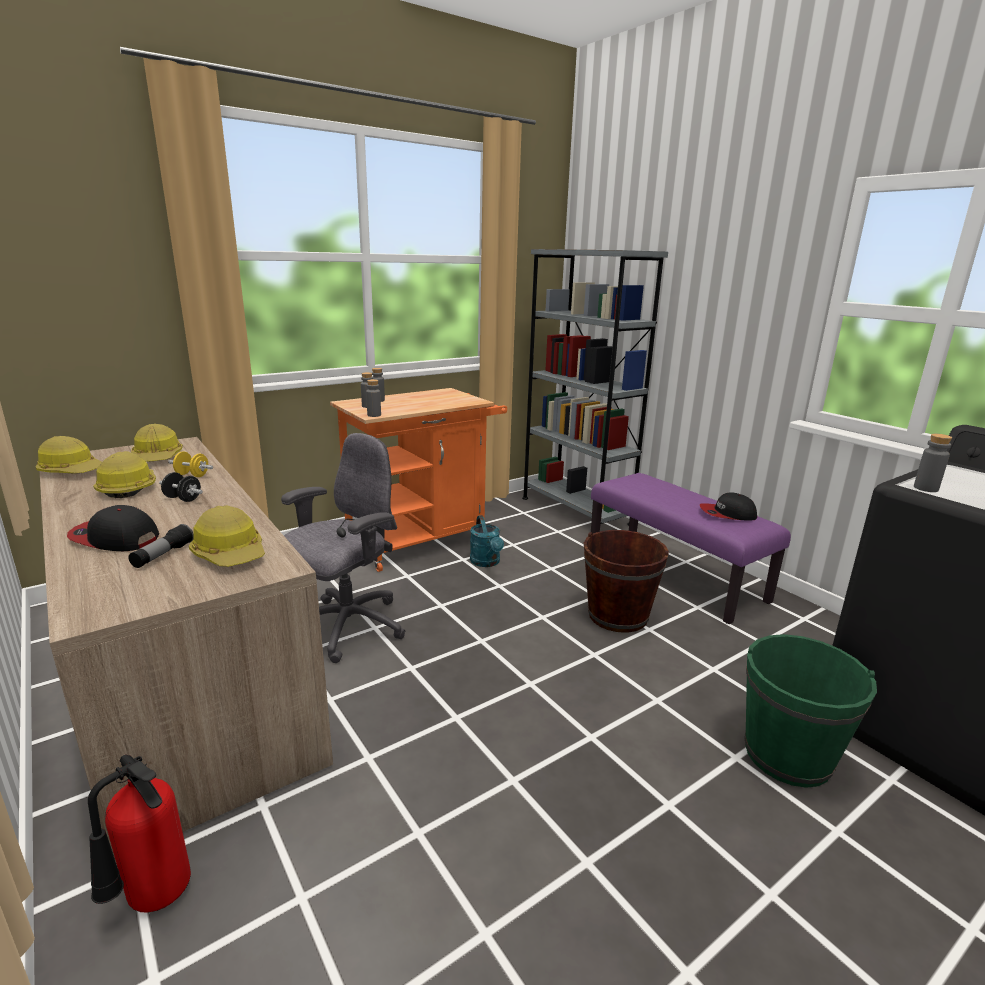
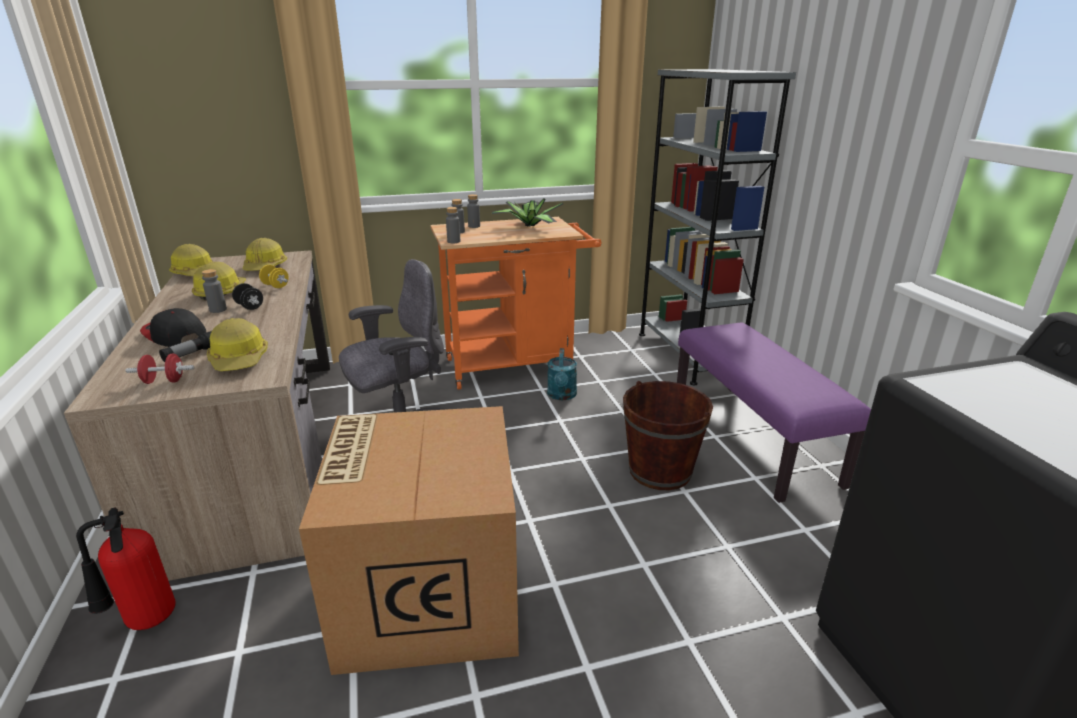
camera: 20 degrees right, 5 degrees up
cap [700,492,757,521] -> none
green bucket [745,634,877,788] -> none
grey bottle [914,434,952,492] -> grey bottle moved to [202,269,227,313]
none -> red dumbbell [126,354,194,384]
none -> cardboard box [299,406,519,675]
none -> potted plant [492,198,563,228]

